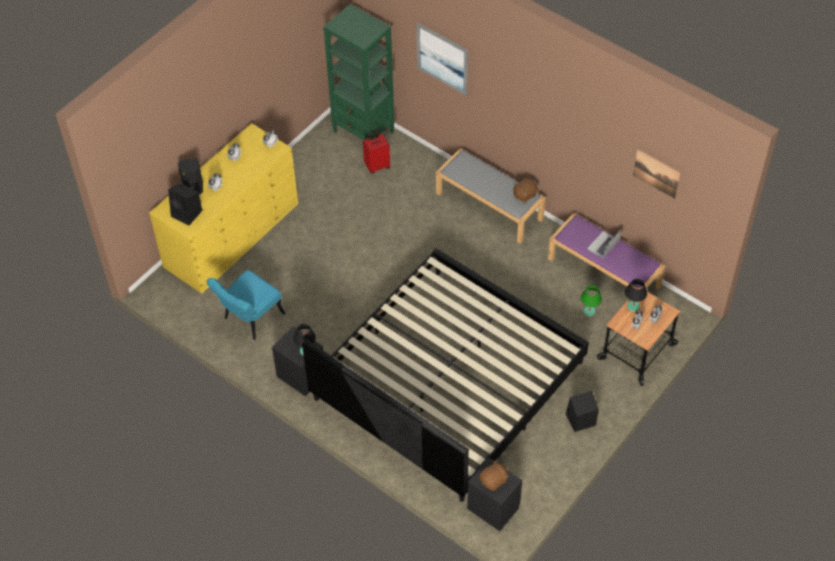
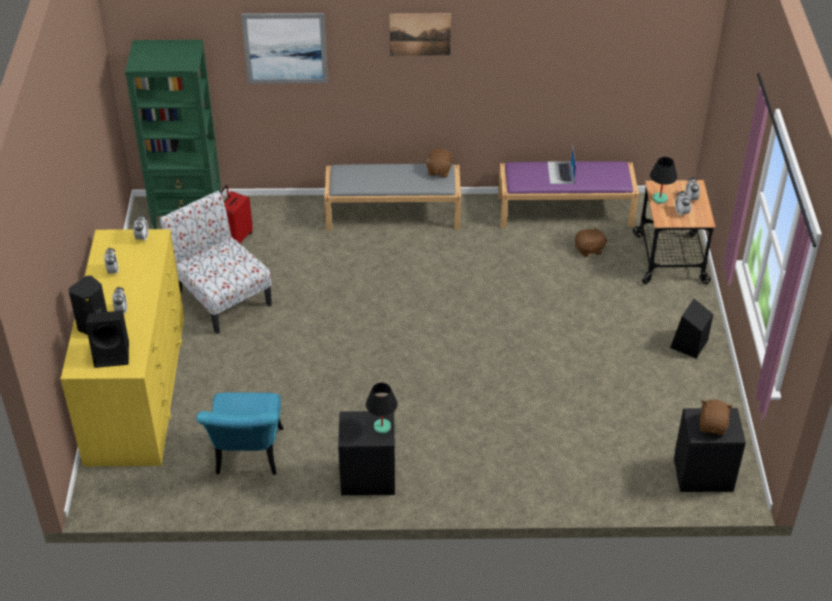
camera: 40 degrees left, 10 degrees down
bed [302,248,589,502] -> none
green table lamp [581,285,602,316] -> brown plush toy [575,226,607,257]
picture [633,149,681,199] -> picture moved to [390,13,451,56]
none -> chair [160,191,272,334]

